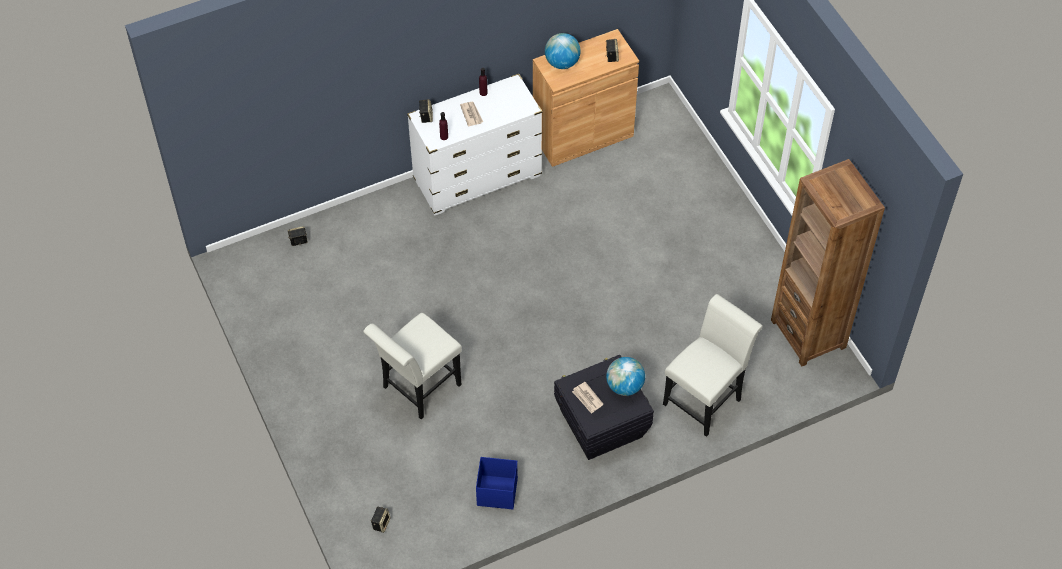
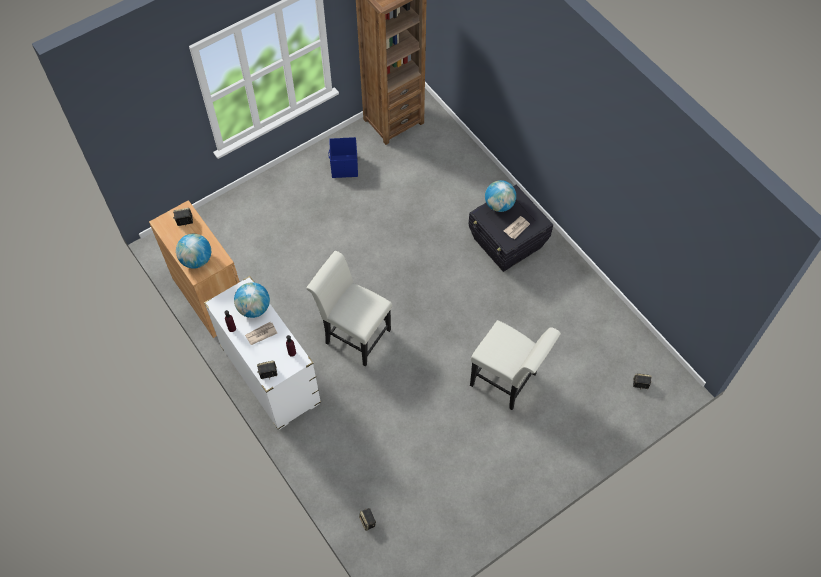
camera: 100 degrees left, 5 degrees up
blue storage box [476,457,518,509] -> blue storage box moved to [328,137,358,178]
white chair [663,294,763,437] -> white chair moved to [306,251,392,366]
none -> globe [234,282,270,318]

